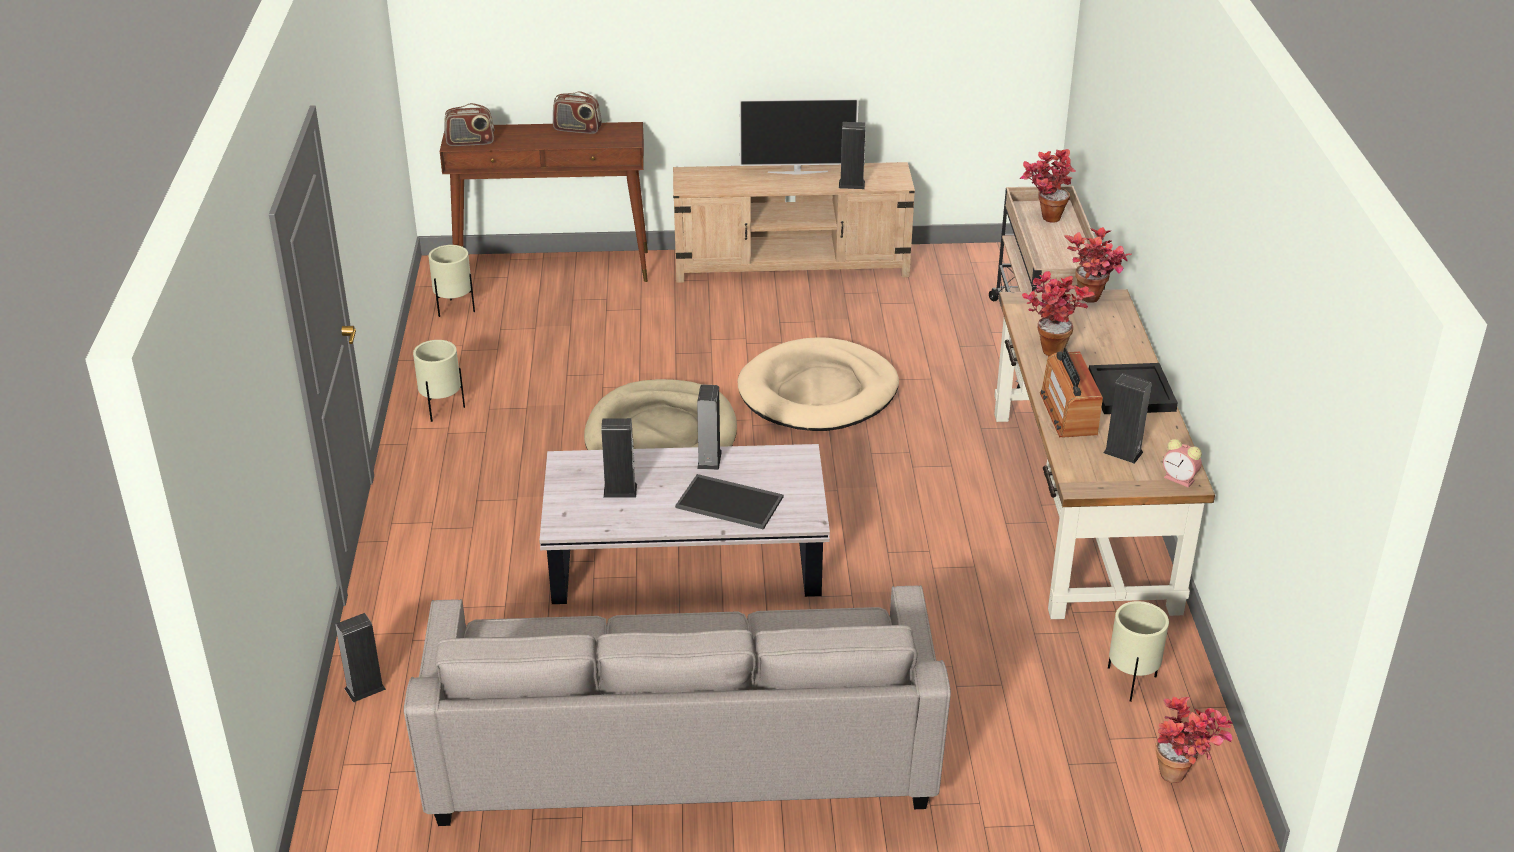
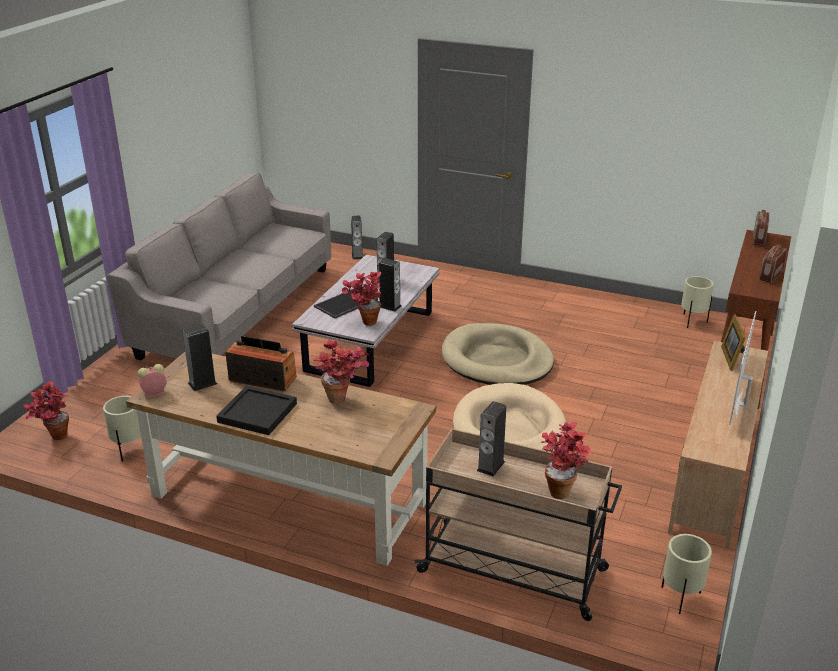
camera: 115 degrees right, 5 degrees down
beige planter [413,340,465,422] -> beige planter moved to [662,534,712,614]
speaker [839,122,866,189] -> speaker moved to [477,401,506,477]
potted plant [1065,227,1132,303] -> potted plant moved to [342,272,381,326]
none -> picture frame [721,314,746,371]

